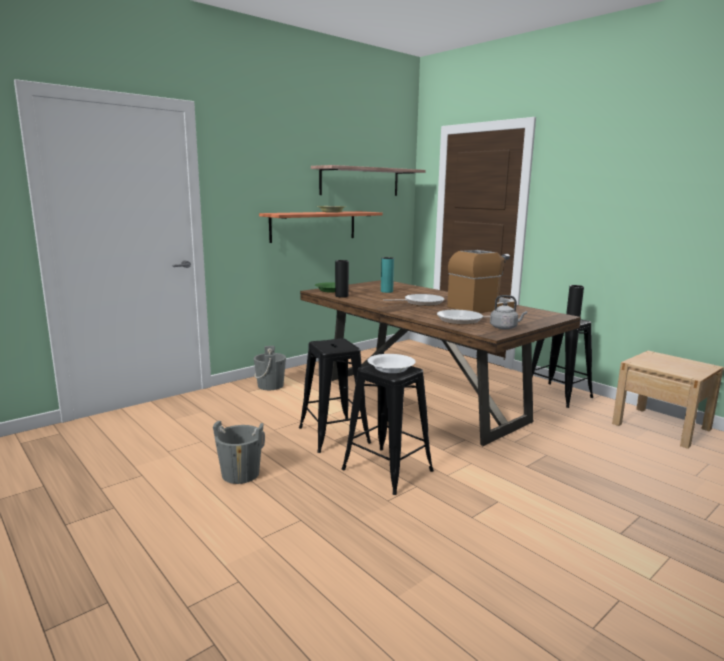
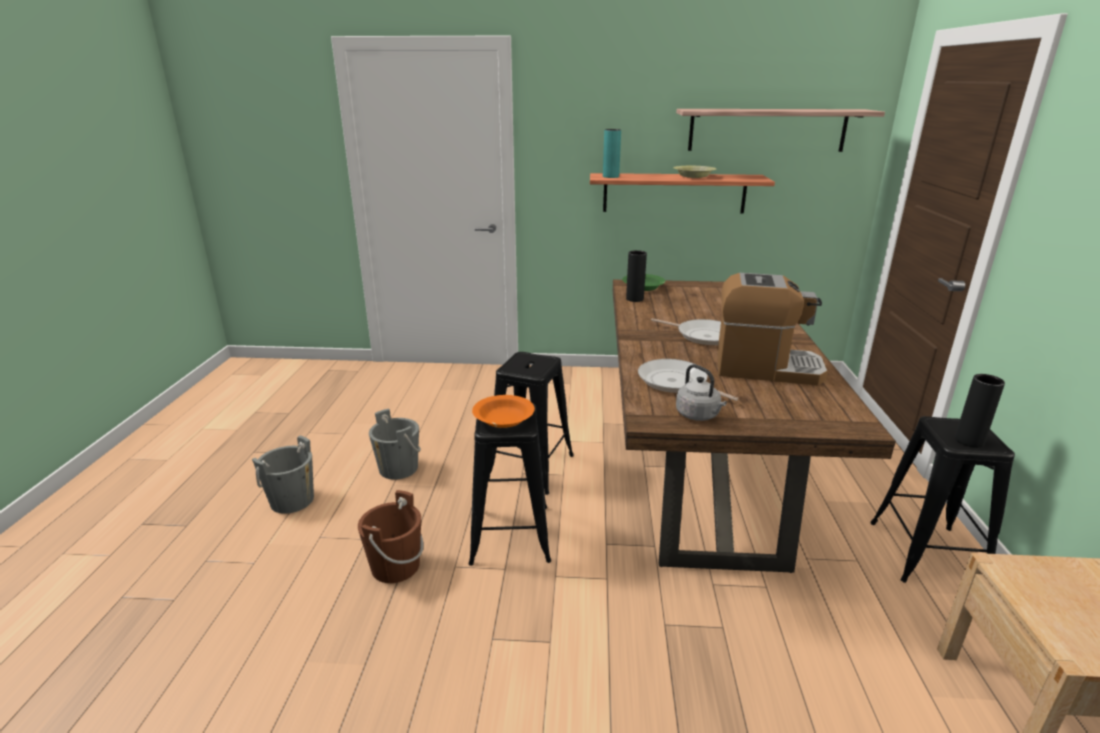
camera: 45 degrees right, 10 degrees up
grey bucket [254,346,286,390] -> grey bucket moved to [252,436,314,514]
white bowl [367,354,416,373] -> orange bowl [472,395,535,428]
turquoise vase [381,257,394,293] -> turquoise vase moved to [603,129,621,178]
none -> brown bucket [358,490,424,583]

